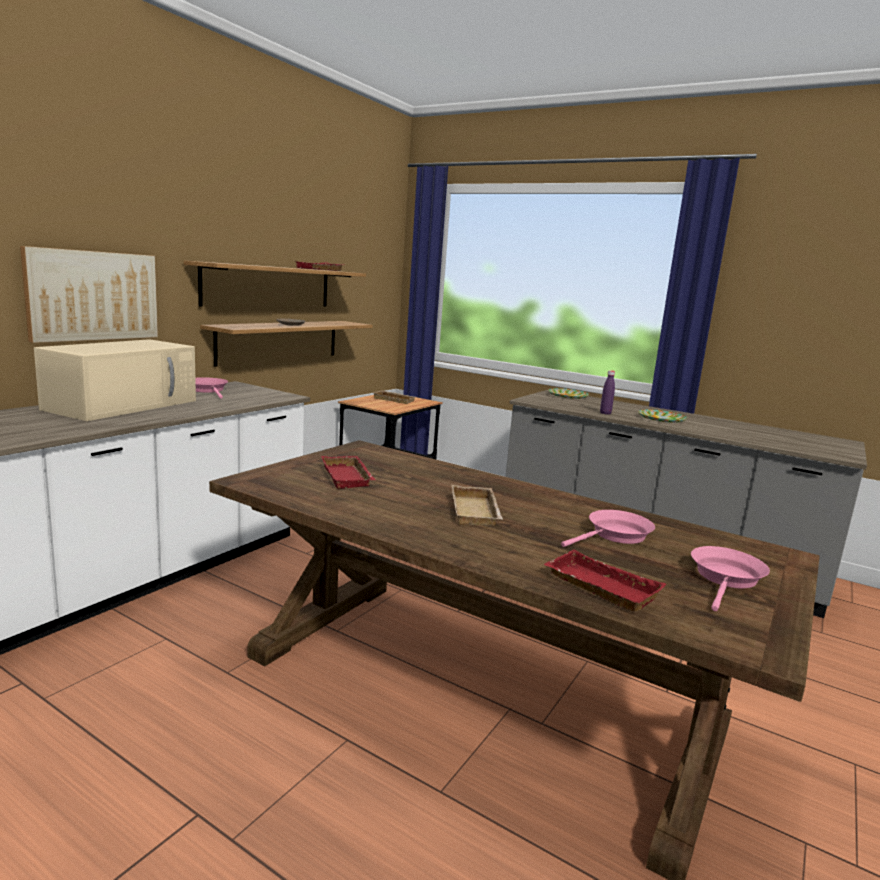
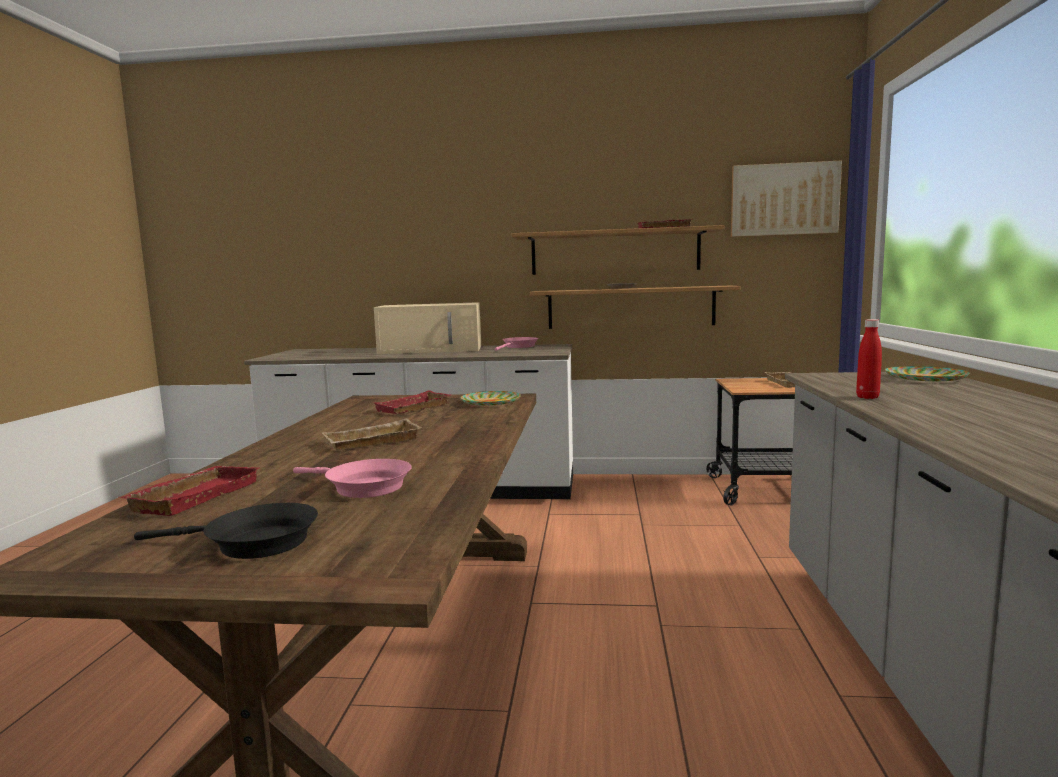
camera: 65 degrees right, 5 degrees down
picture [20,246,158,343] -> picture moved to [731,160,842,237]
purple bottle [600,370,615,415] -> red bottle [856,319,882,399]
plate [638,409,687,423] -> plate moved to [460,391,521,406]
pink frying pan [691,546,770,611] -> black frying pan [134,503,318,559]

